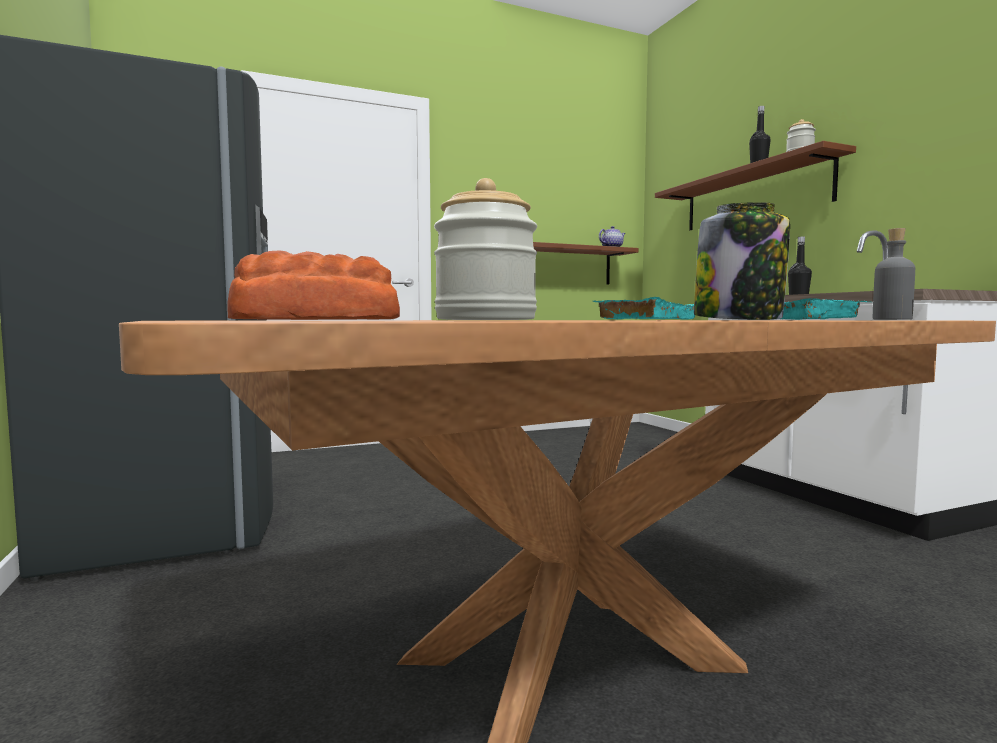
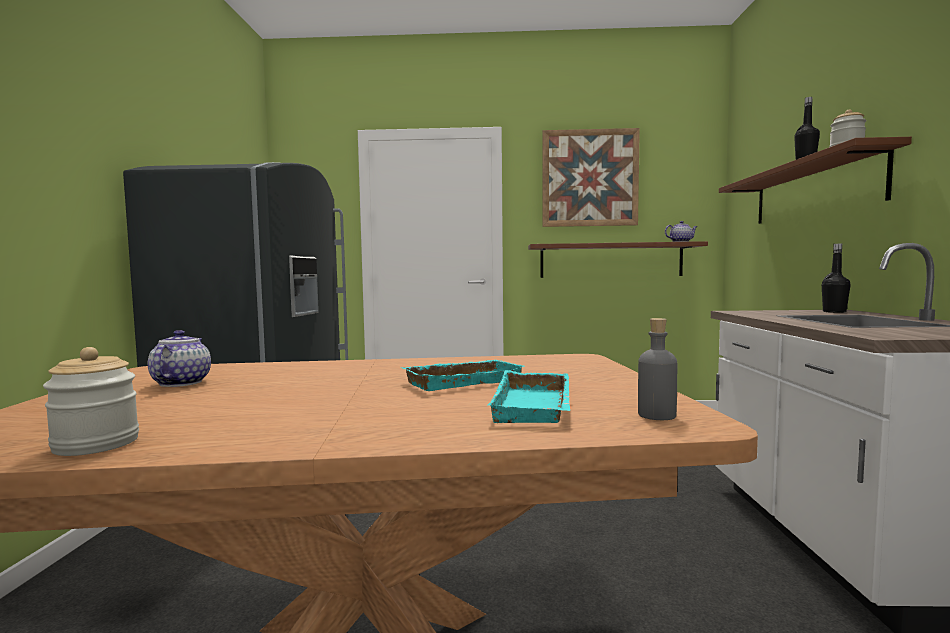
camera: 25 degrees right, 0 degrees up
bread [227,251,400,320] -> teapot [148,330,211,387]
jar [694,202,790,320] -> none
none -> picture [542,128,640,227]

